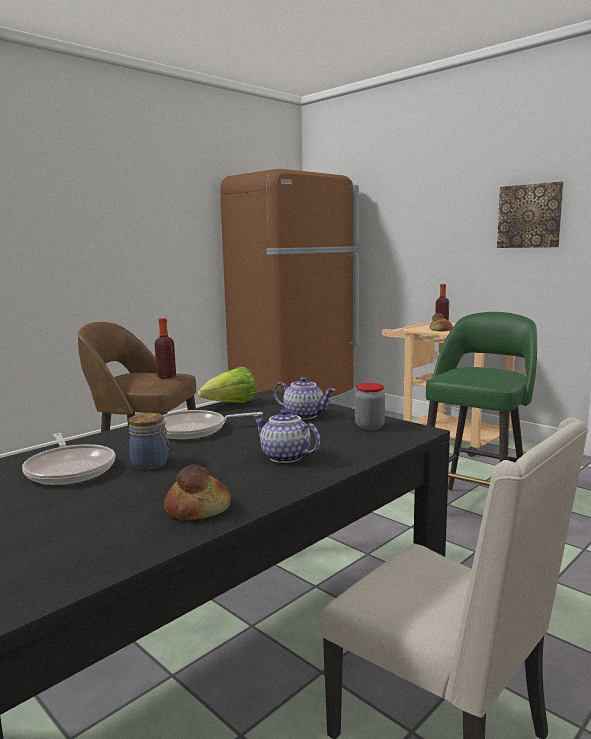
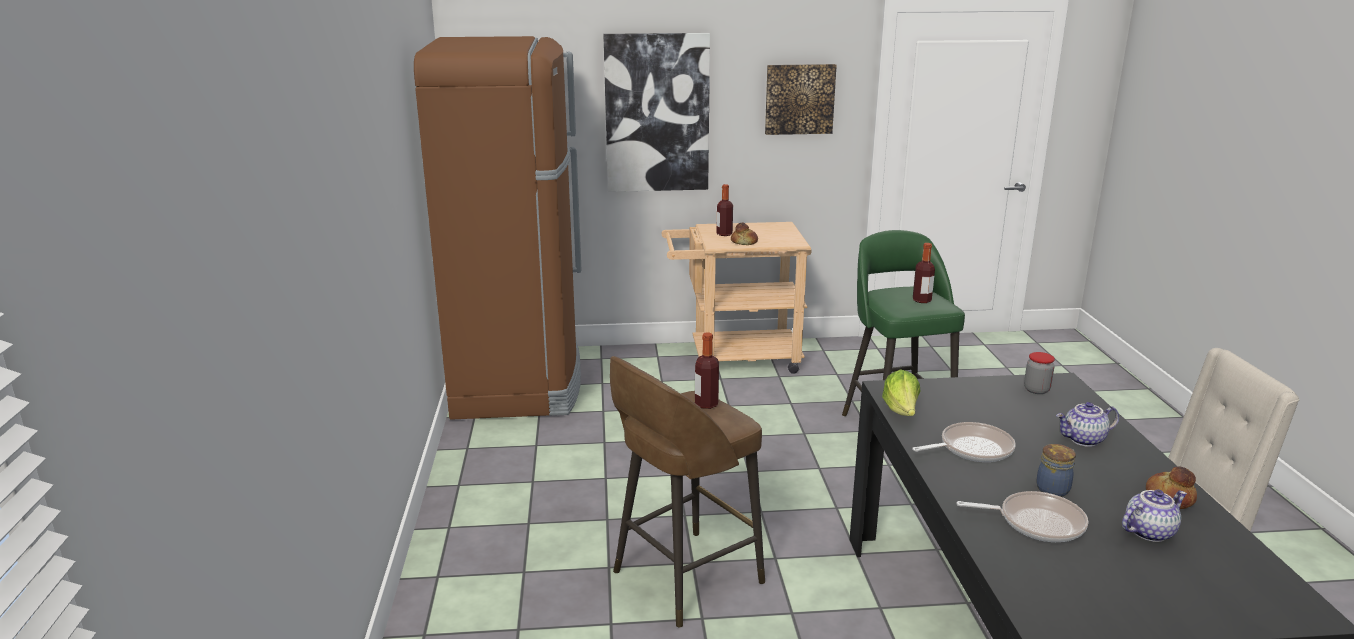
camera: 50 degrees left, 10 degrees up
frying pan [163,410,263,439] -> frying pan turned 135 degrees counterclockwise [912,422,1016,462]
teapot [273,377,336,419] -> teapot moved to [1122,489,1187,542]
none -> picture [603,33,710,192]
none -> bottle [913,243,935,303]

